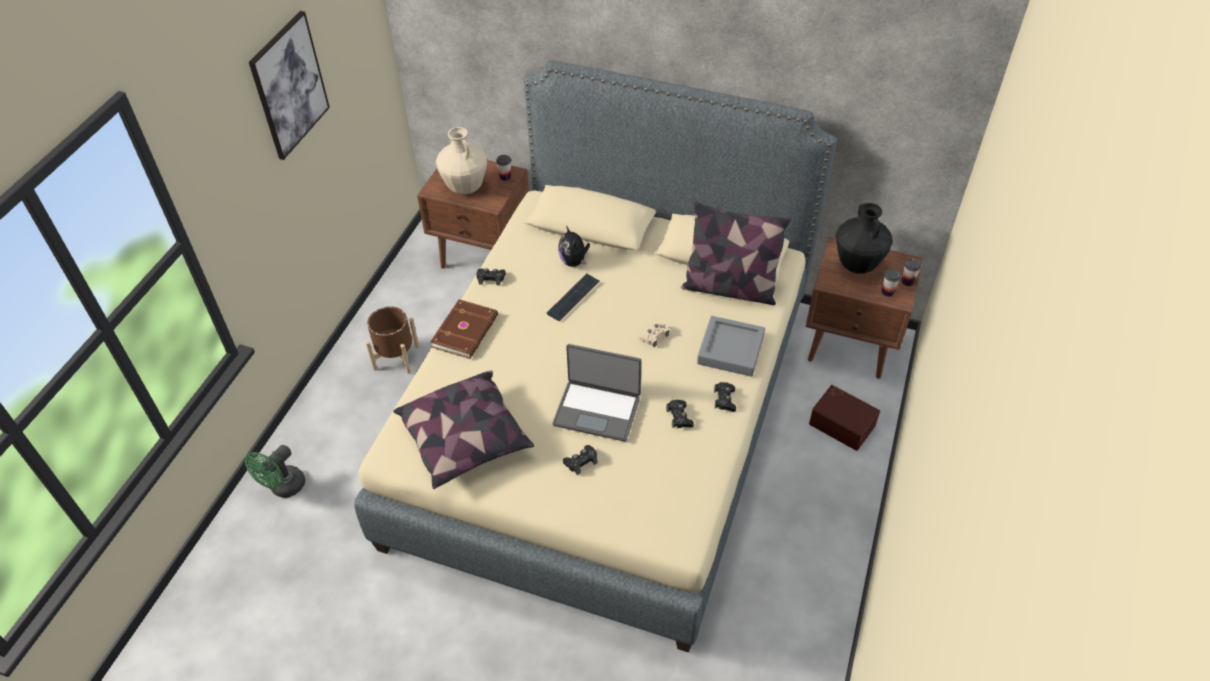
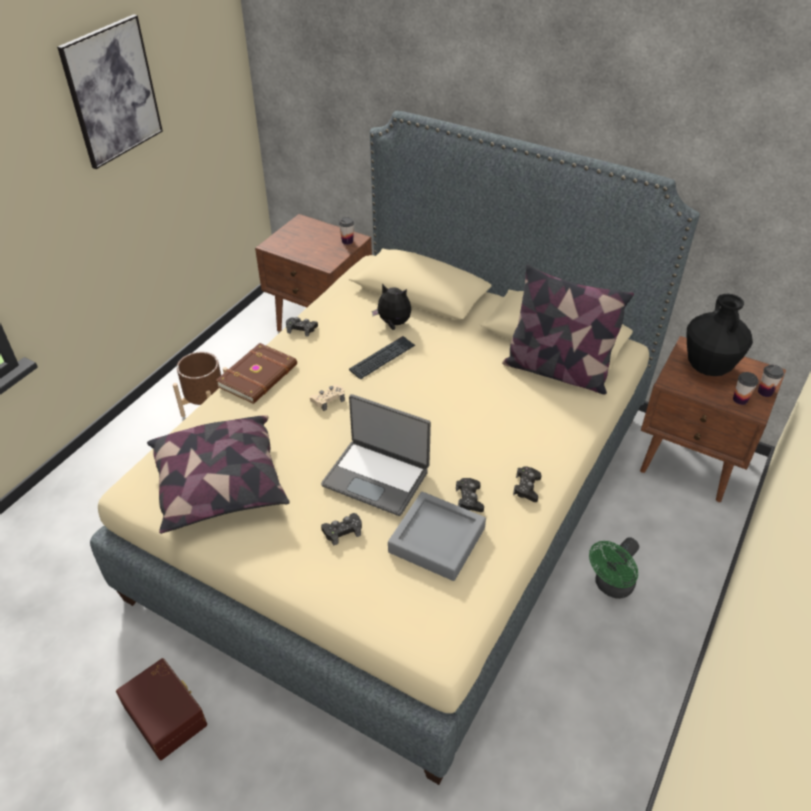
camera: 10 degrees right, 5 degrees down
green fan [245,445,305,498] -> green fan moved to [589,537,639,599]
beige vase [436,127,488,195] -> none
plush toy [558,225,590,267] -> plush toy turned 120 degrees clockwise [372,284,411,330]
beige game controller [639,321,669,347] -> beige game controller moved to [310,384,345,411]
grey tray [697,316,765,377] -> grey tray moved to [388,492,486,581]
brown storage box [809,385,880,451] -> brown storage box moved to [116,658,207,760]

